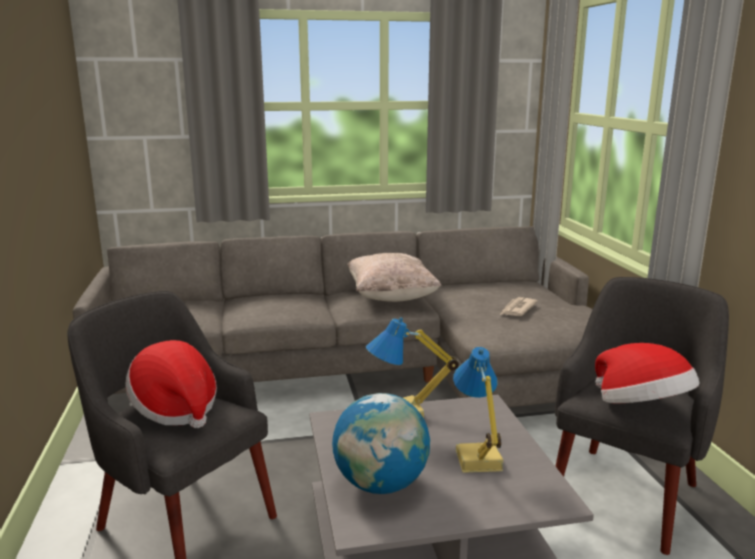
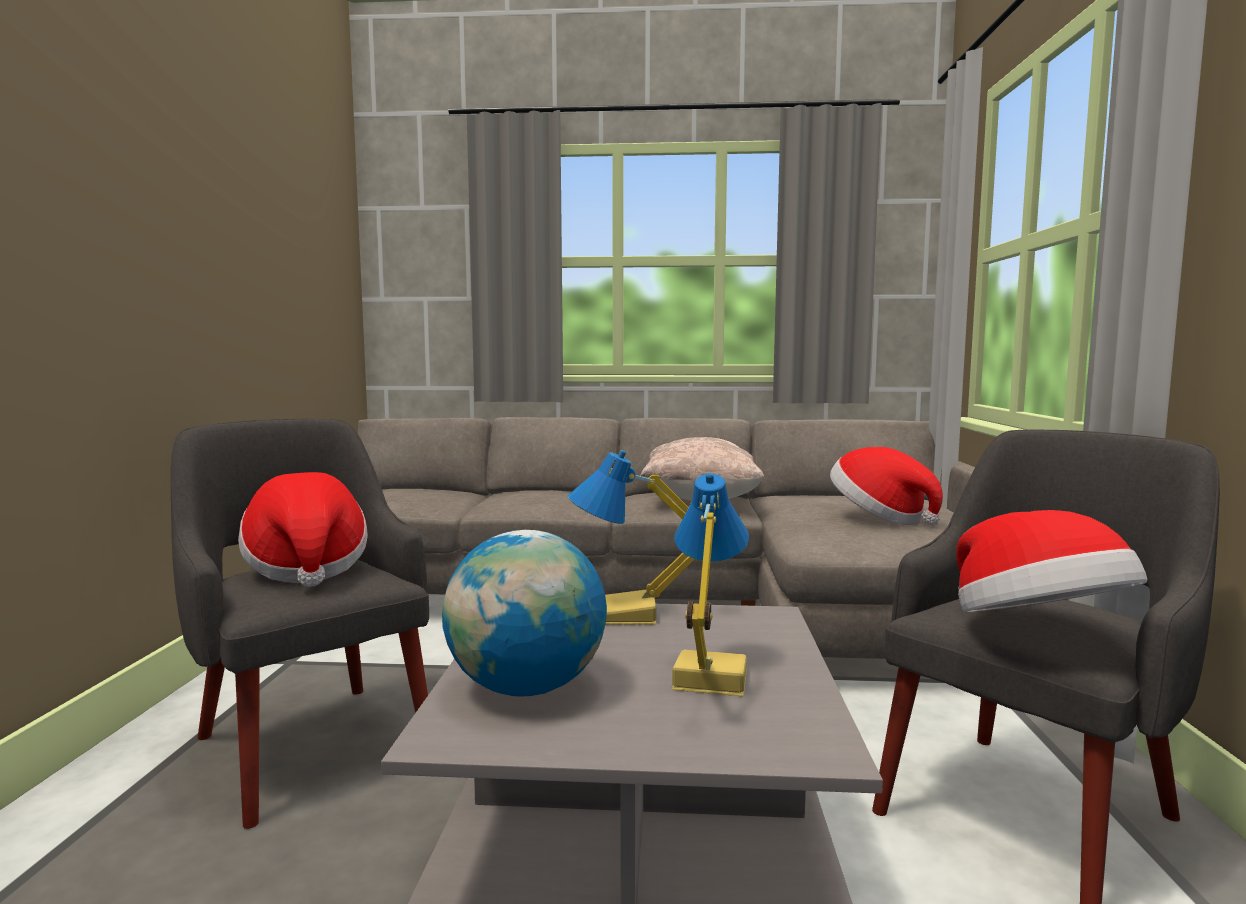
camera: 15 degrees right, 10 degrees down
newspaper [500,297,538,316] -> hat [830,447,943,525]

